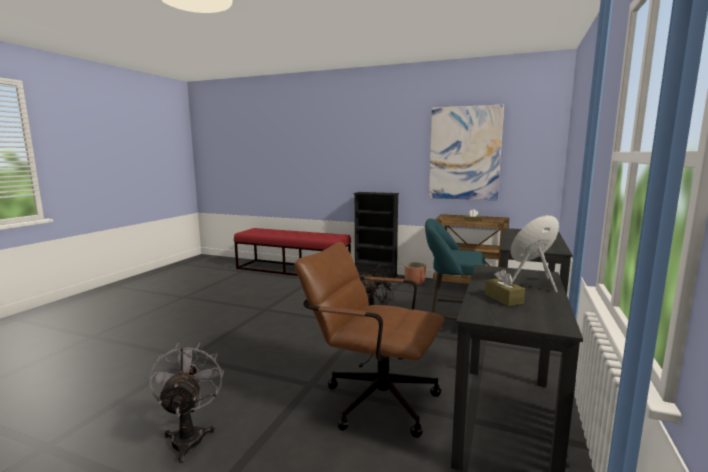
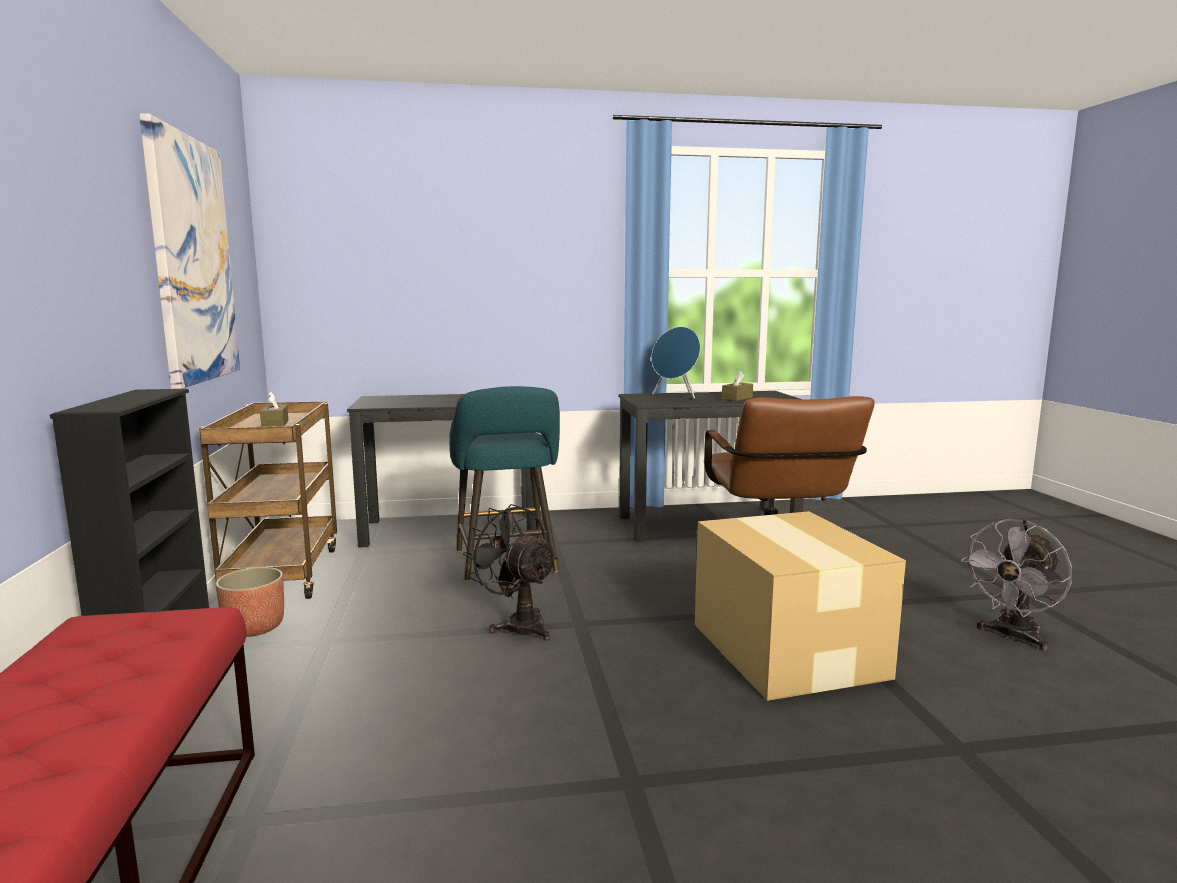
camera: 120 degrees left, 0 degrees up
none -> cardboard box [695,511,906,701]

